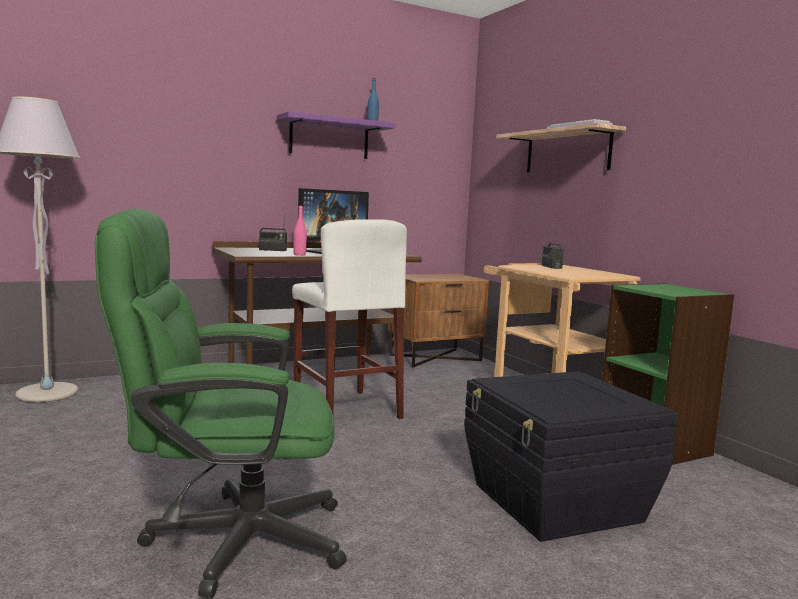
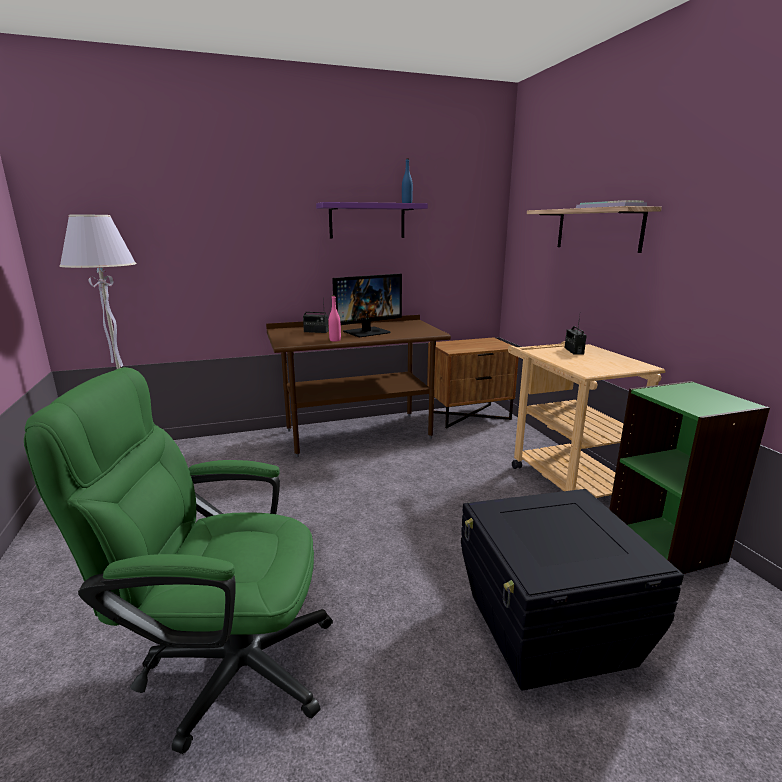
camera: 10 degrees right, 10 degrees up
white stool [292,219,407,419] -> none

